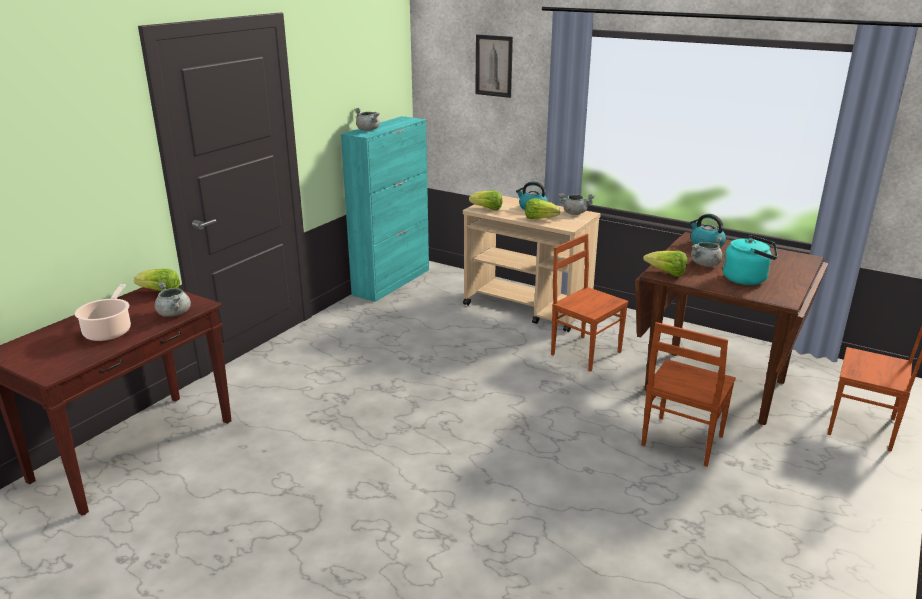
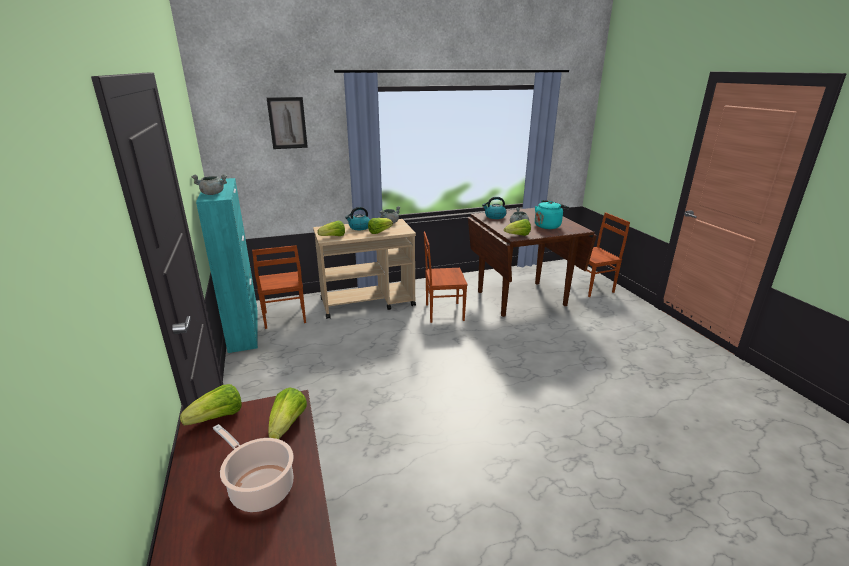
camera: 50 degrees left, 0 degrees up
grey cooking pot [155,282,191,317] -> lettuce [268,387,307,439]
brown chair [641,322,736,467] -> brown chair moved to [252,245,306,329]

